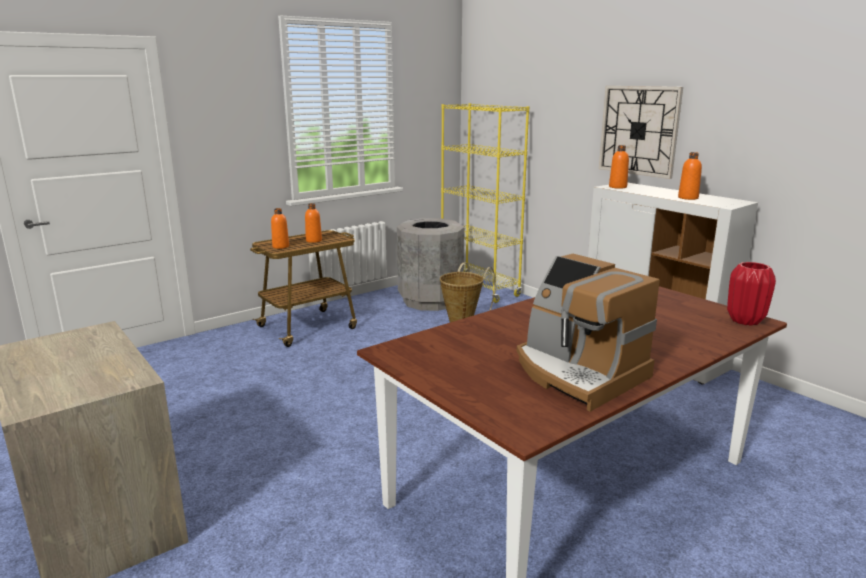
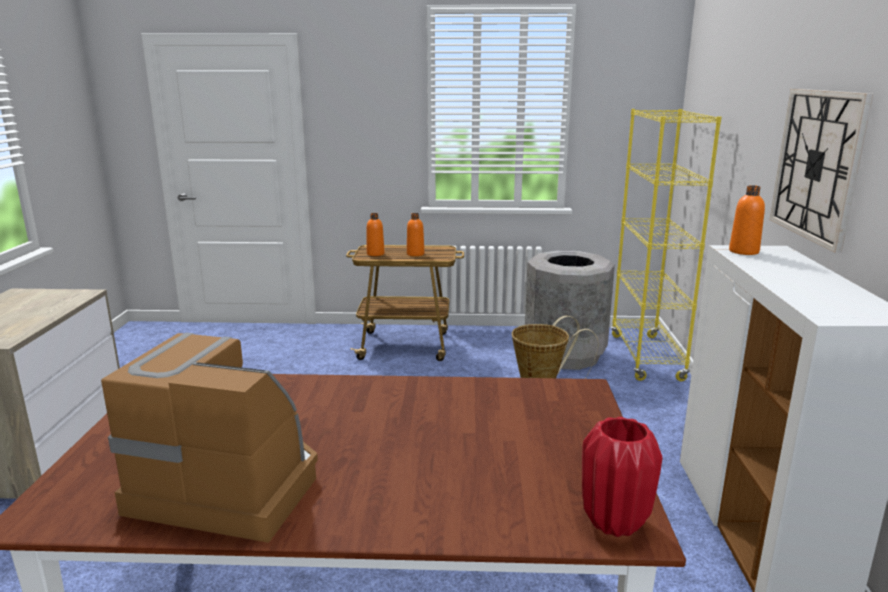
camera: 40 degrees right, 0 degrees up
coffee machine [517,254,660,412] -> coffee machine turned 105 degrees clockwise [101,333,318,543]
orange bottle [678,152,702,200] -> none

